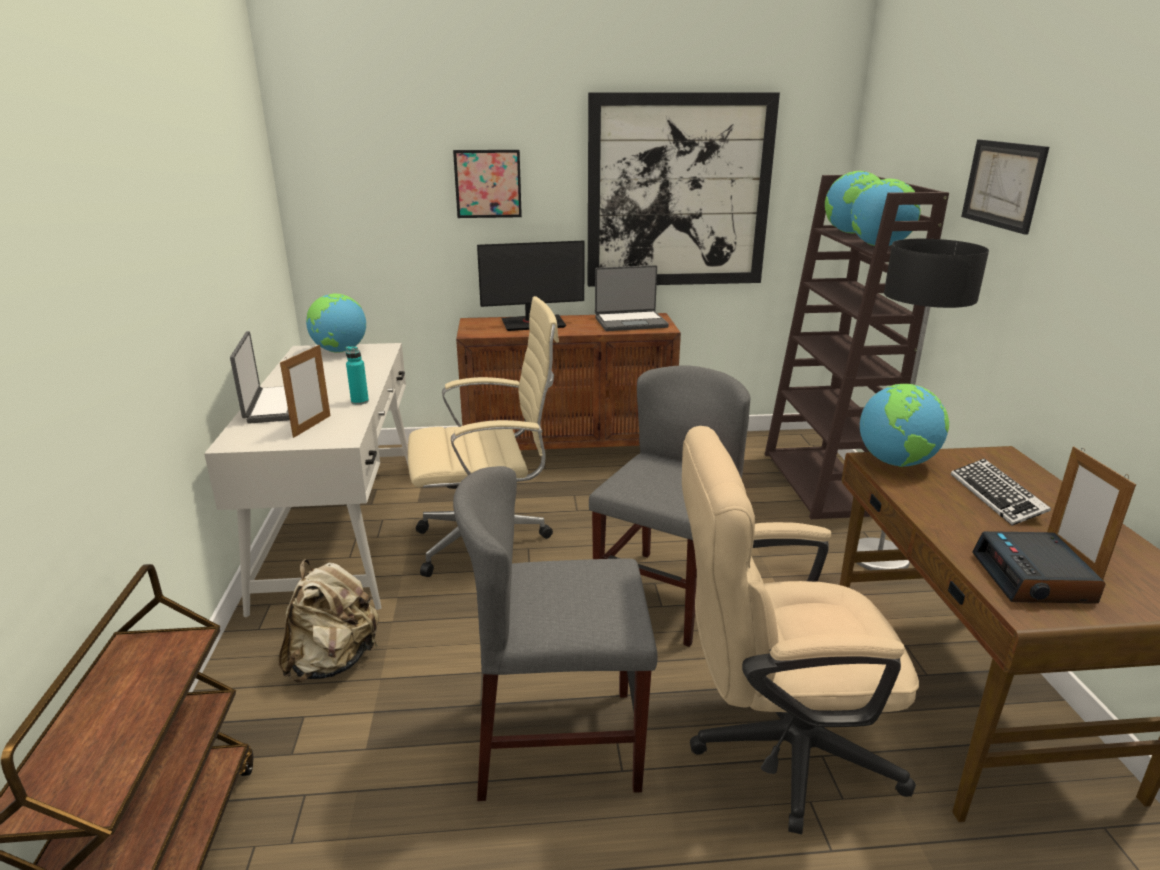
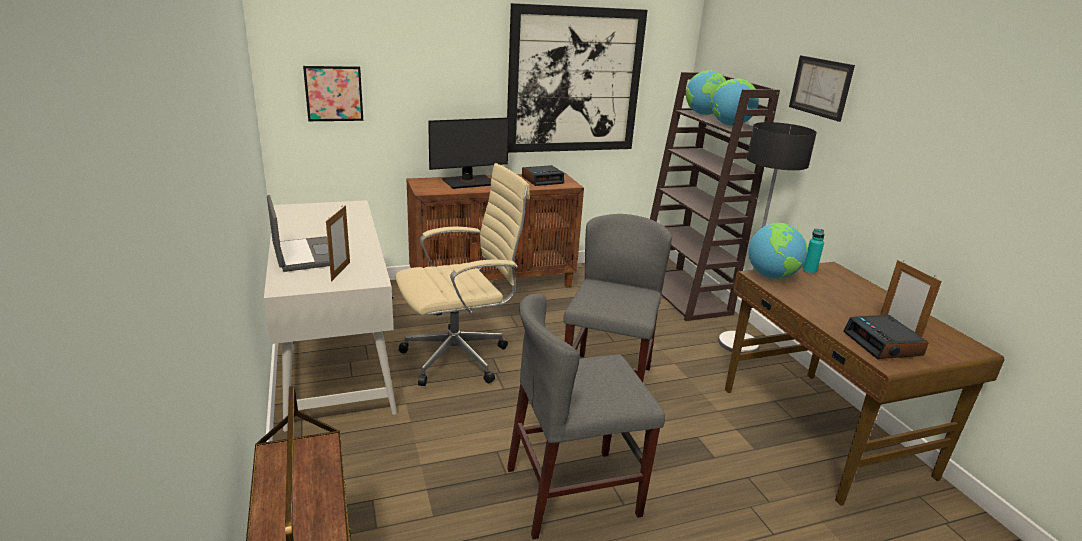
camera: 15 degrees left, 0 degrees up
beige backpack [279,559,379,683] -> none
globe [306,293,366,353] -> none
turquoise bottle [346,346,369,405] -> turquoise bottle moved to [803,228,824,274]
picture [453,150,522,218] -> picture moved to [303,66,363,121]
laptop [595,265,669,331] -> alarm clock [522,165,564,186]
beige office chair [682,426,919,834] -> none
keyboard [951,458,1051,526] -> none

